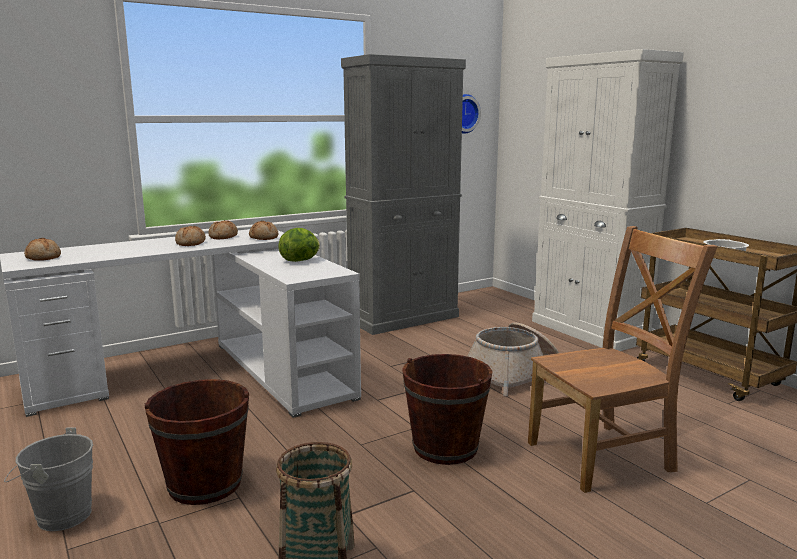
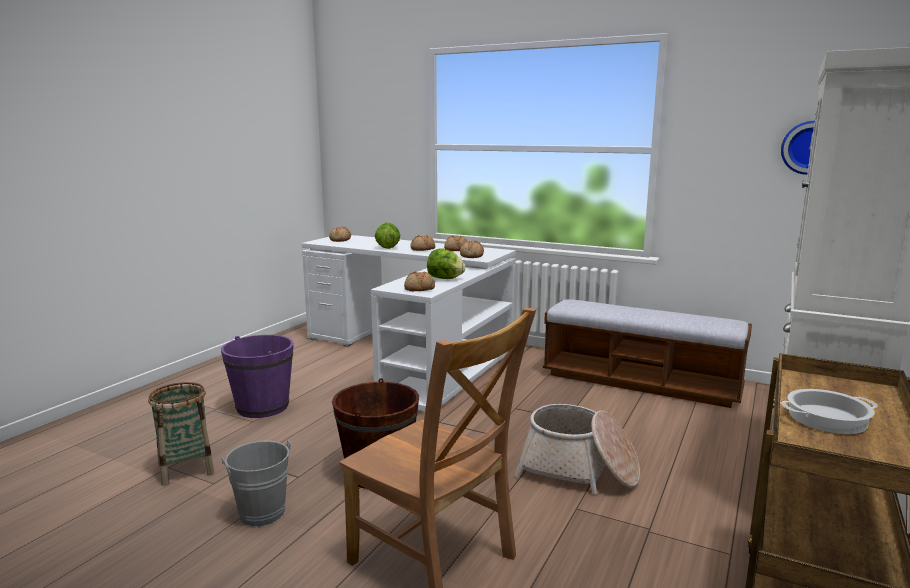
camera: 60 degrees right, 0 degrees up
grey bucket [4,427,93,531] -> grey bucket moved to [222,440,291,527]
brown bucket [145,379,249,505] -> purple bucket [221,335,294,418]
grey cabinet [341,54,466,335] -> bench [543,299,752,408]
none -> lettuce [375,222,400,249]
none -> bread [404,271,435,291]

